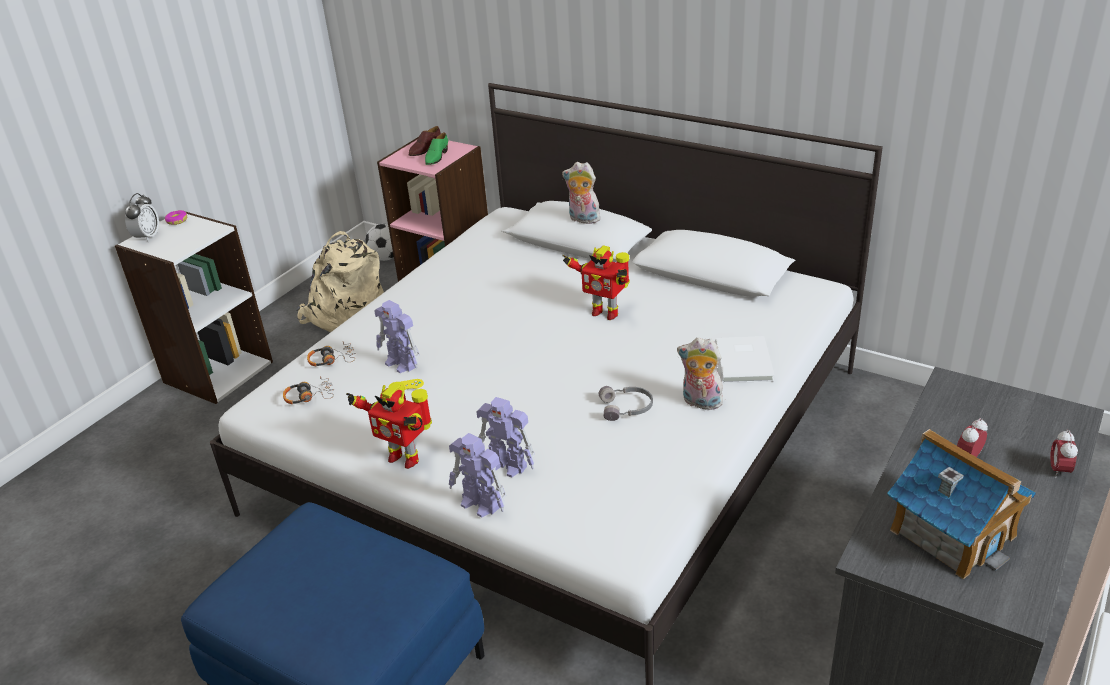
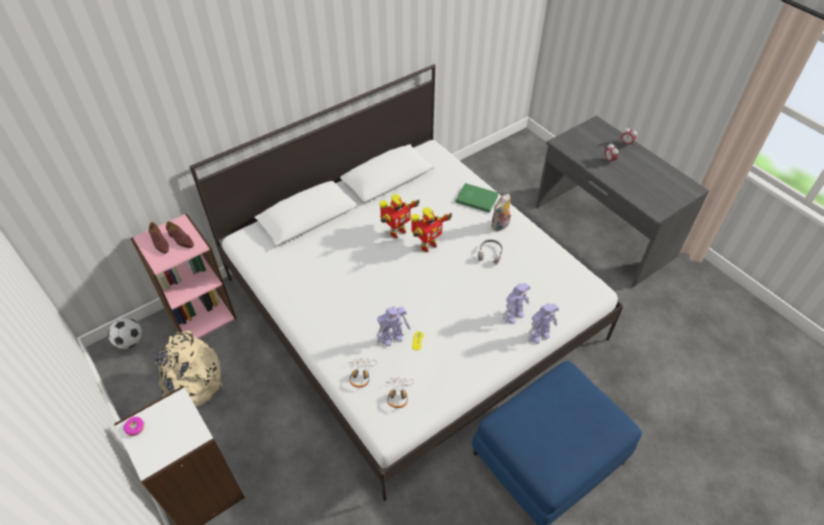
camera: 70 degrees left, 15 degrees up
alarm clock [125,193,159,242] -> none
toy robot [346,382,432,469] -> toy robot moved to [411,207,452,252]
green shoe [425,133,448,165] -> brown shoe [166,221,194,248]
plush toy [562,162,603,224] -> none
white book [715,336,775,383] -> green book [455,183,498,213]
toy house [887,429,1036,579] -> none

